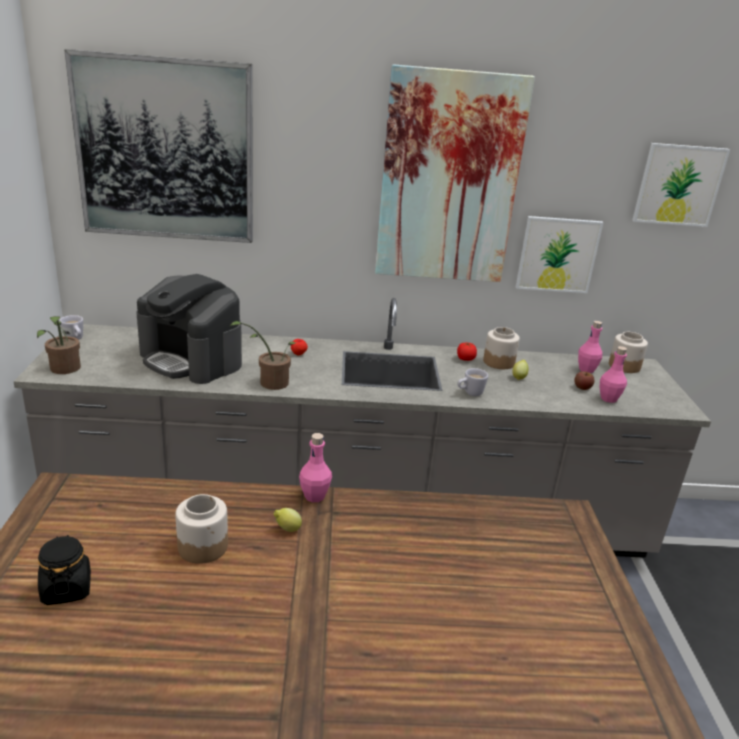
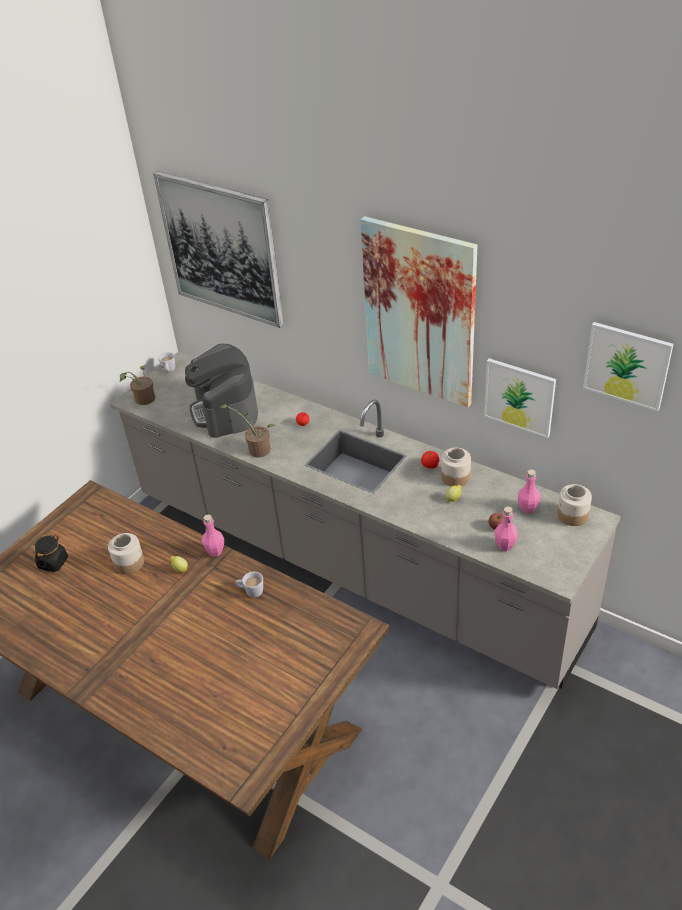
camera: 40 degrees right, 15 degrees up
white mug [458,368,488,396] -> white mug moved to [235,572,263,598]

